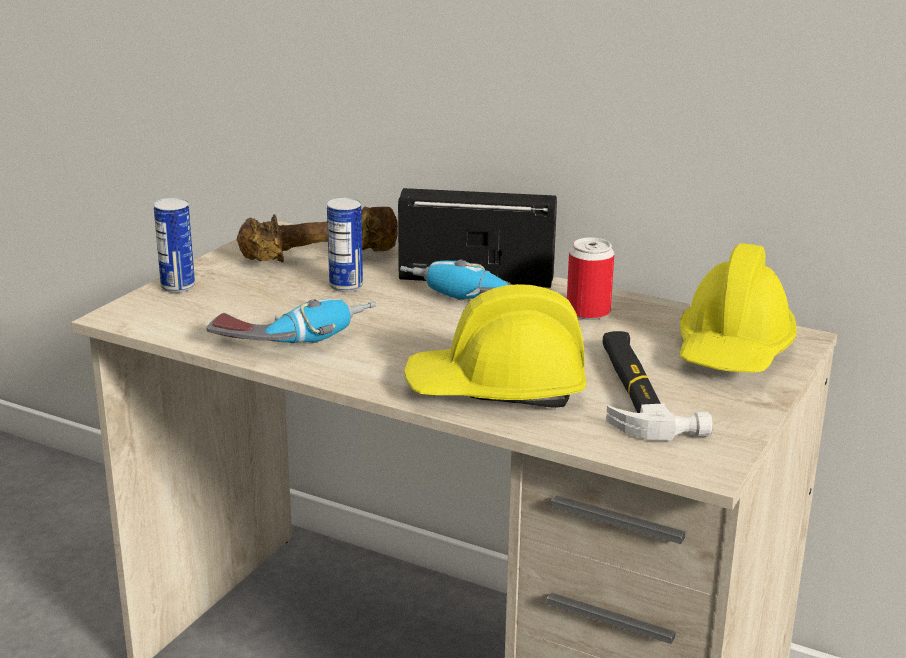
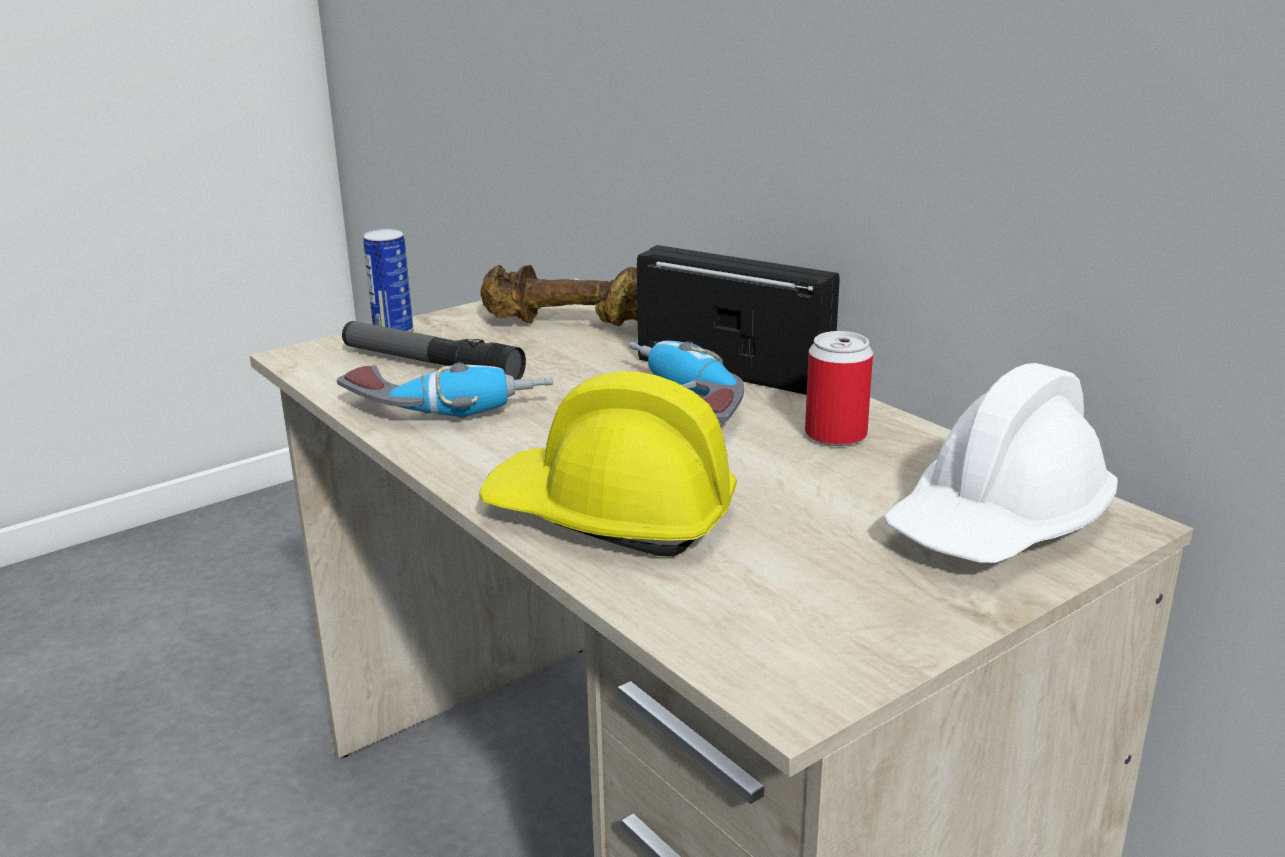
camera: 25 degrees right, 0 degrees up
can [327,198,363,292] -> none
hammer [603,331,713,441] -> none
yellow hard hat [680,243,797,373] -> white hard hat [884,363,1118,563]
none -> flashlight [342,321,526,380]

